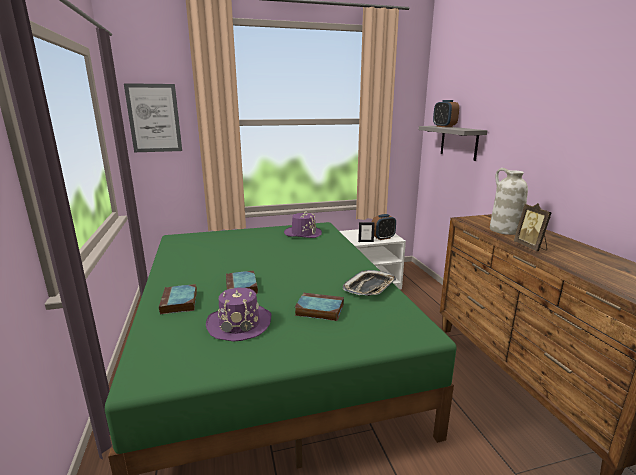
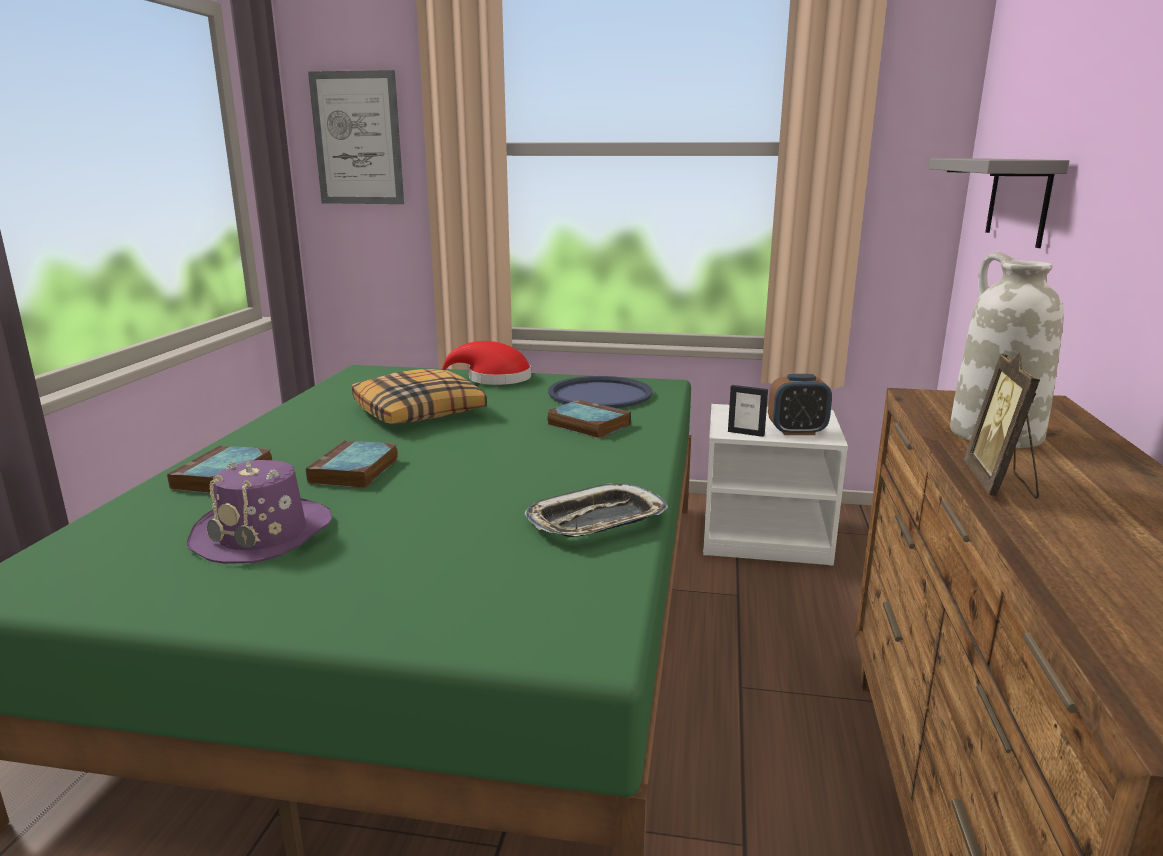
camera: 25 degrees right, 0 degrees up
purple hat [284,211,322,238] -> blue tray [548,376,653,408]
book [295,293,344,321] -> book moved to [547,399,631,439]
alarm clock [433,100,459,127] -> none
none -> pillow [352,369,487,424]
none -> red hat [442,341,531,385]

